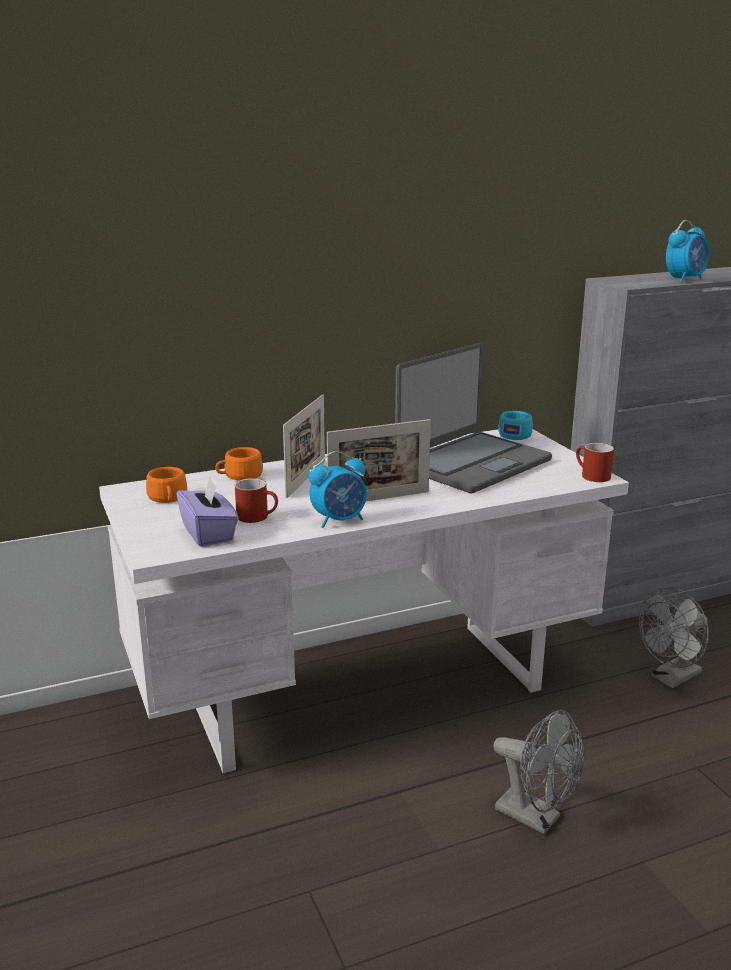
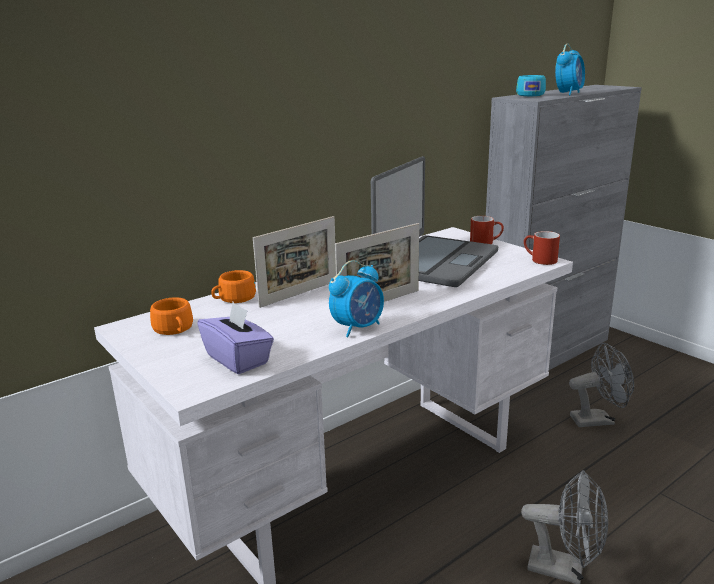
camera: 15 degrees left, 0 degrees up
red mug [235,478,278,523] -> red mug moved to [470,216,504,244]
picture frame [283,394,325,498] -> picture frame turned 45 degrees clockwise [253,216,336,308]
turquoise cup [498,411,533,440] -> turquoise cup moved to [516,75,546,96]
grey fan [639,587,709,688] -> grey fan turned 135 degrees counterclockwise [569,343,634,427]

